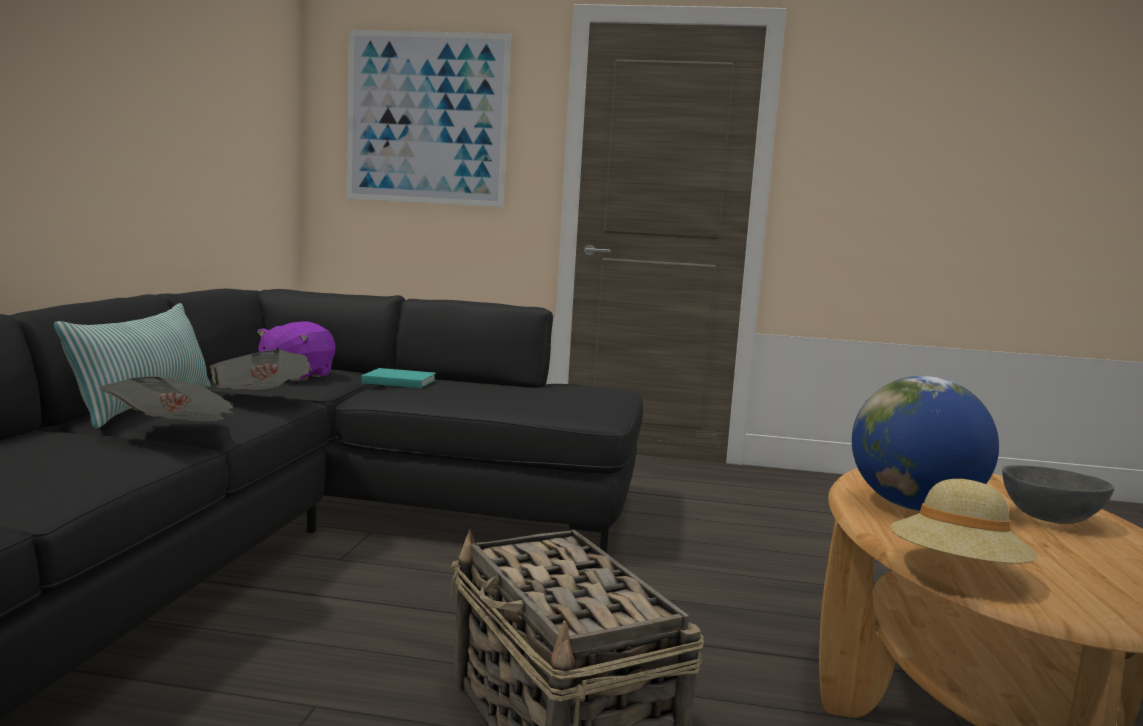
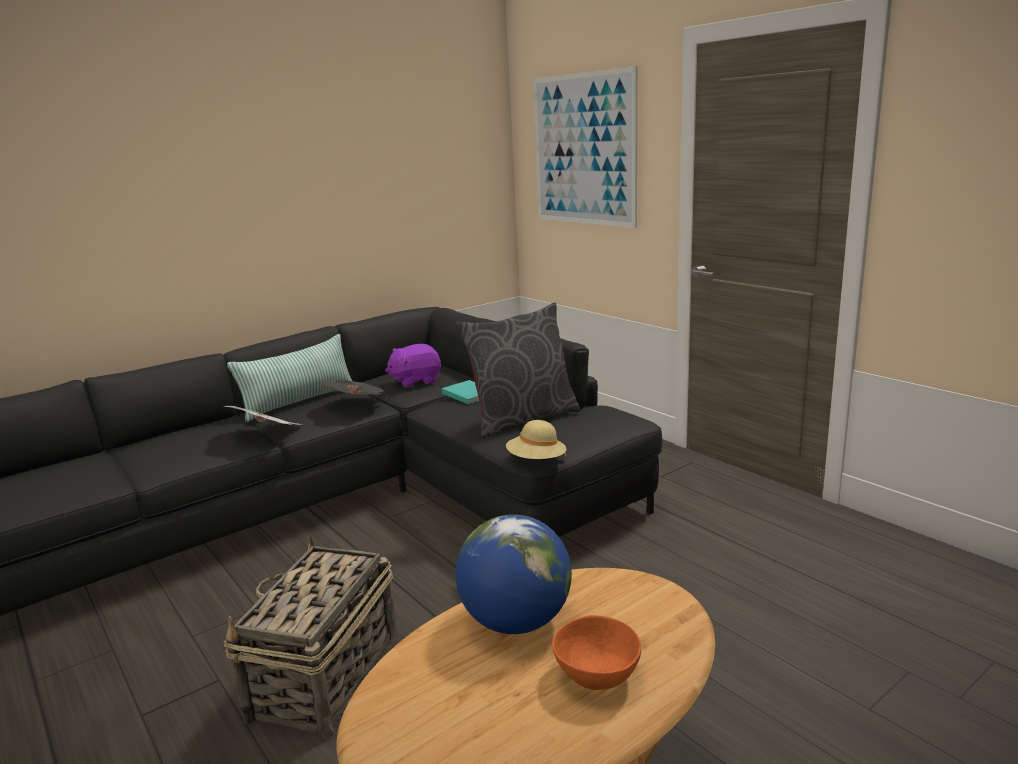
camera: 45 degrees right, 10 degrees up
beige hat [891,479,1038,564] -> beige hat moved to [506,420,566,459]
grey bowl [1002,465,1114,524] -> orange bowl [552,615,641,690]
none -> grey pillow [455,302,580,438]

